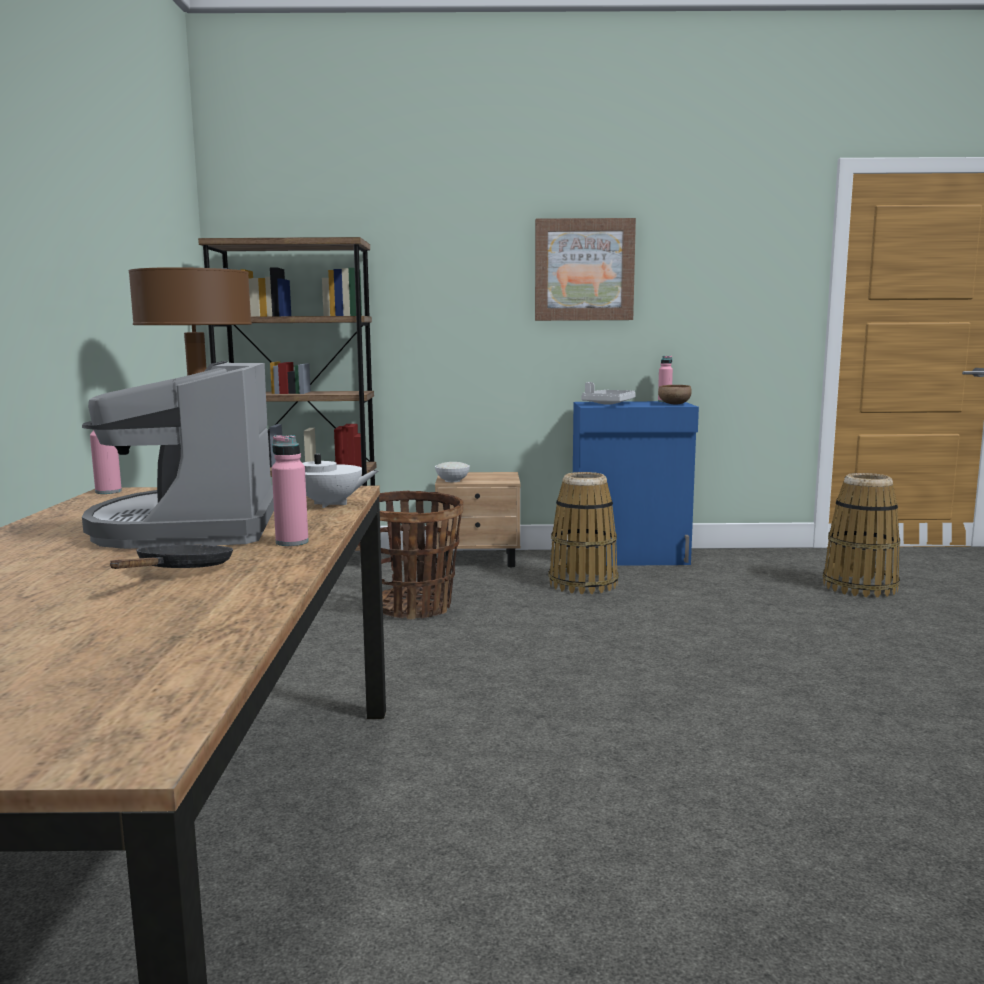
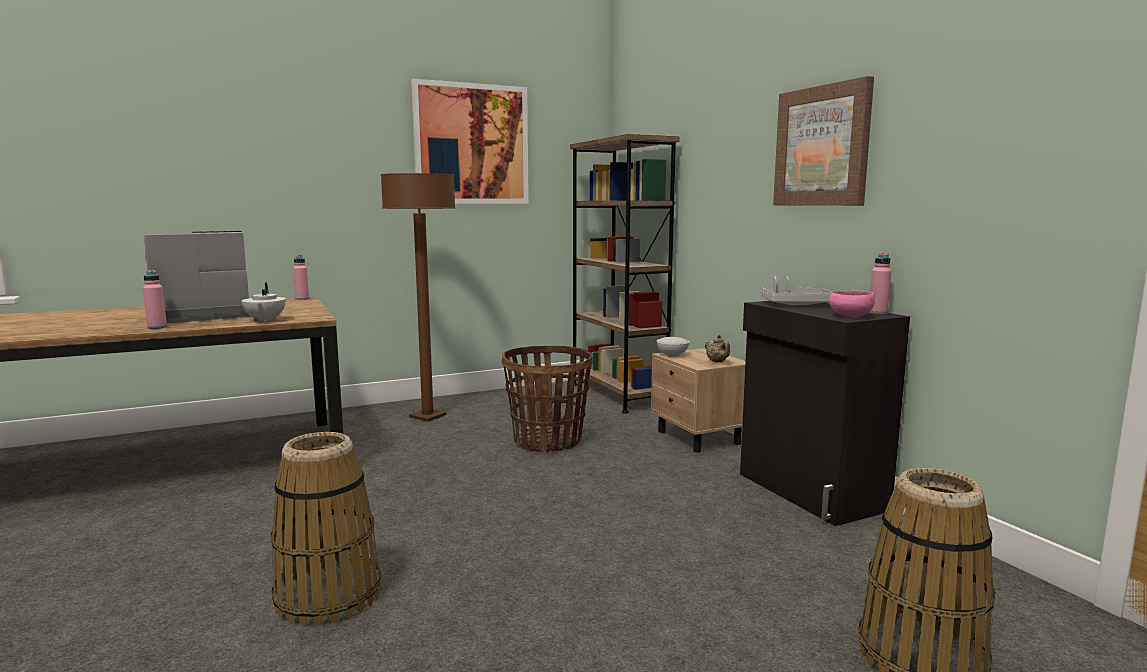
camera: 65 degrees right, 0 degrees up
black frying pan [110,545,233,569] -> none
basket [548,472,618,594] -> basket moved to [271,432,381,626]
blue cabinet [573,401,699,566] -> black cabinet [740,301,910,526]
brown bowl [658,385,691,405] -> pink bowl [829,291,875,317]
none -> picture [411,79,529,204]
none -> beige teapot [705,335,730,362]

